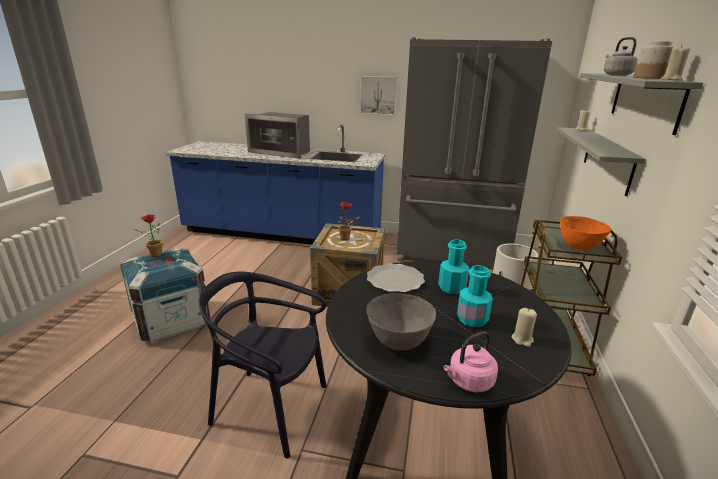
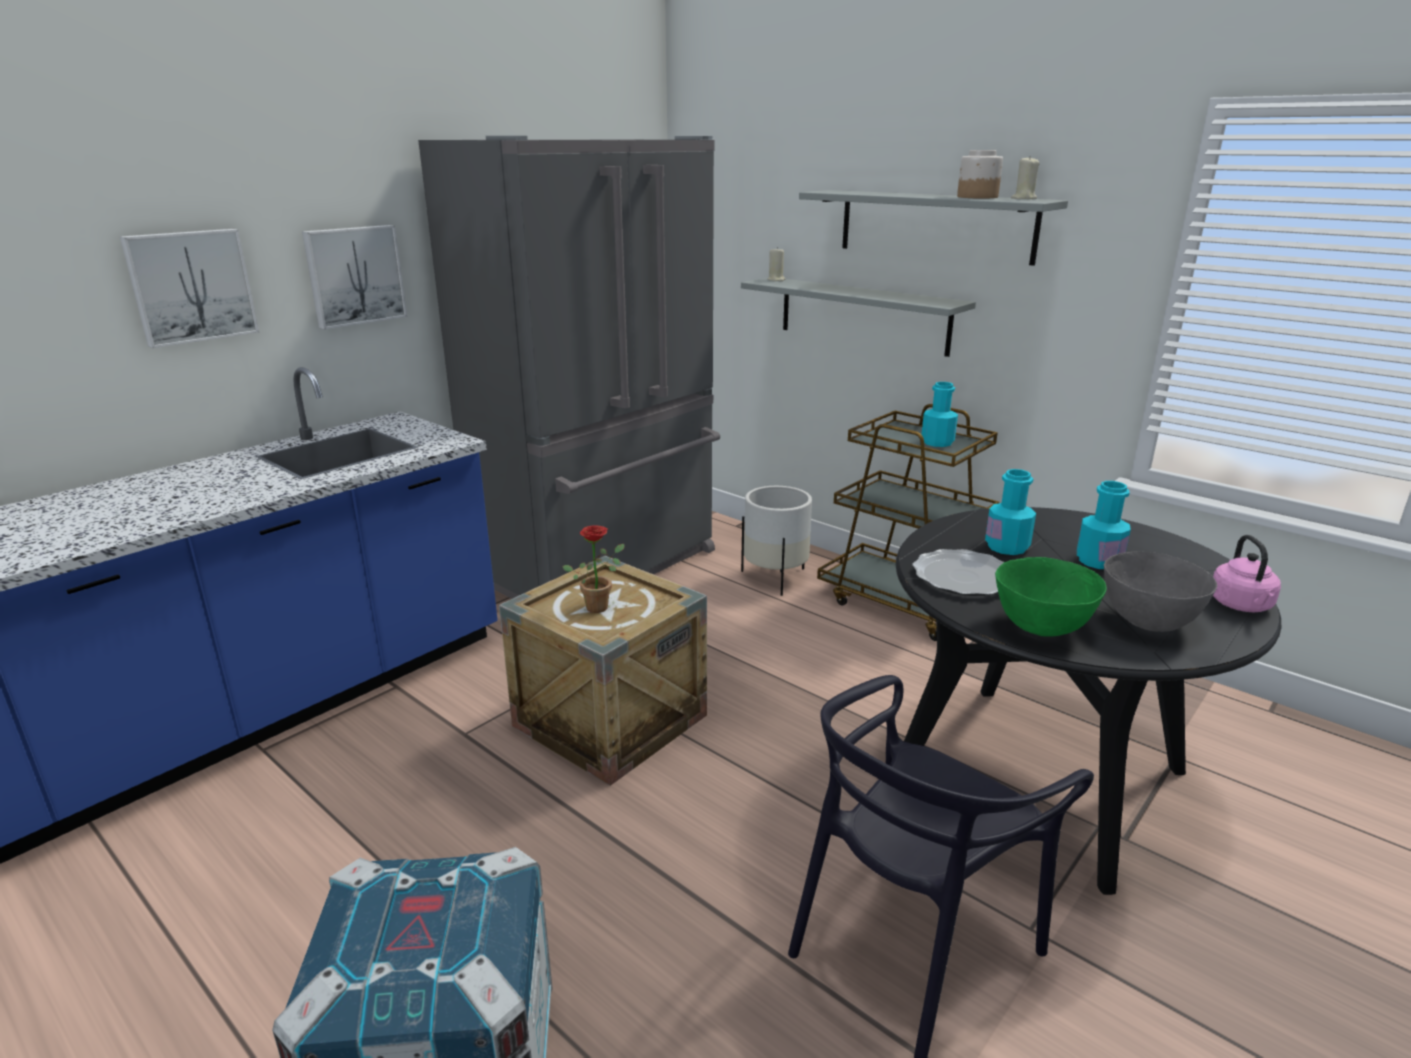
camera: 60 degrees left, 0 degrees up
potted plant [133,214,163,257] -> none
microwave [245,112,310,159] -> none
beige candle [512,308,537,347] -> none
orange bowl [560,216,611,250] -> turquoise bottle [922,382,958,447]
grey kettle [604,37,638,76] -> none
none -> picture [120,229,259,348]
none -> green bowl [995,557,1107,637]

